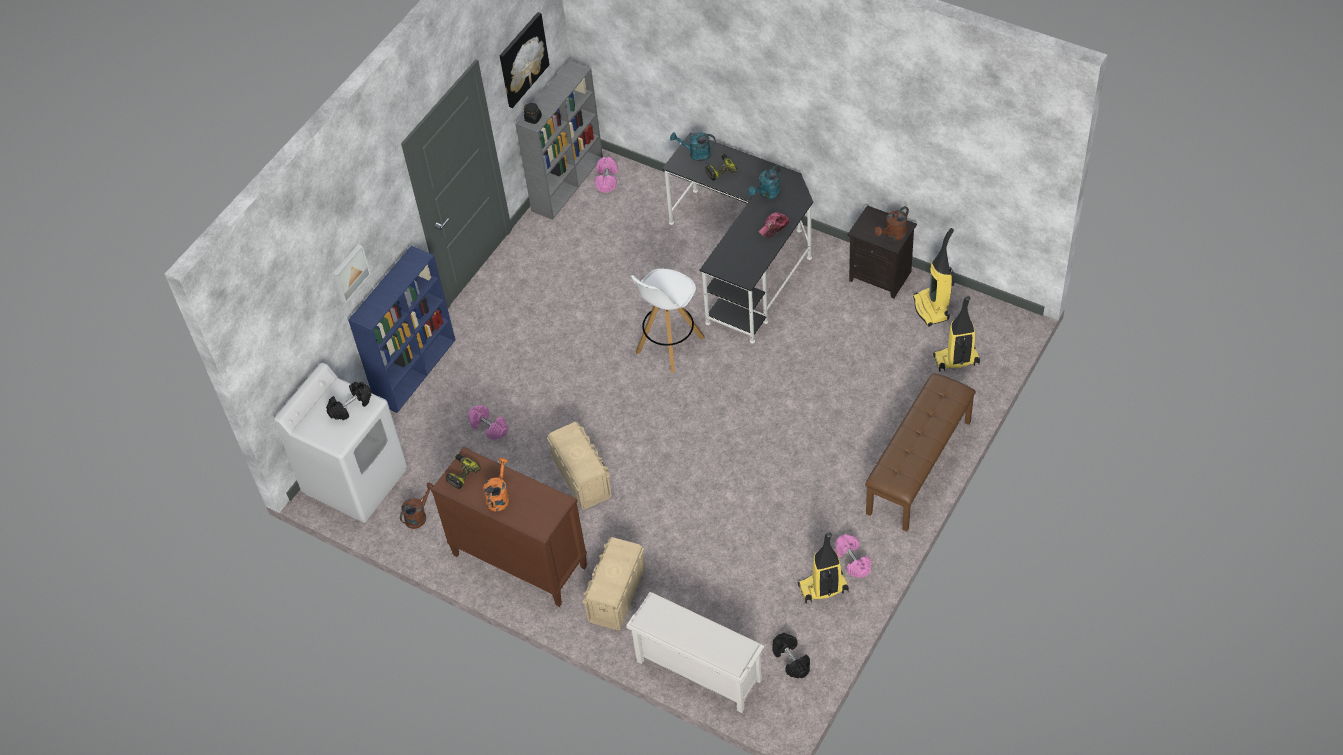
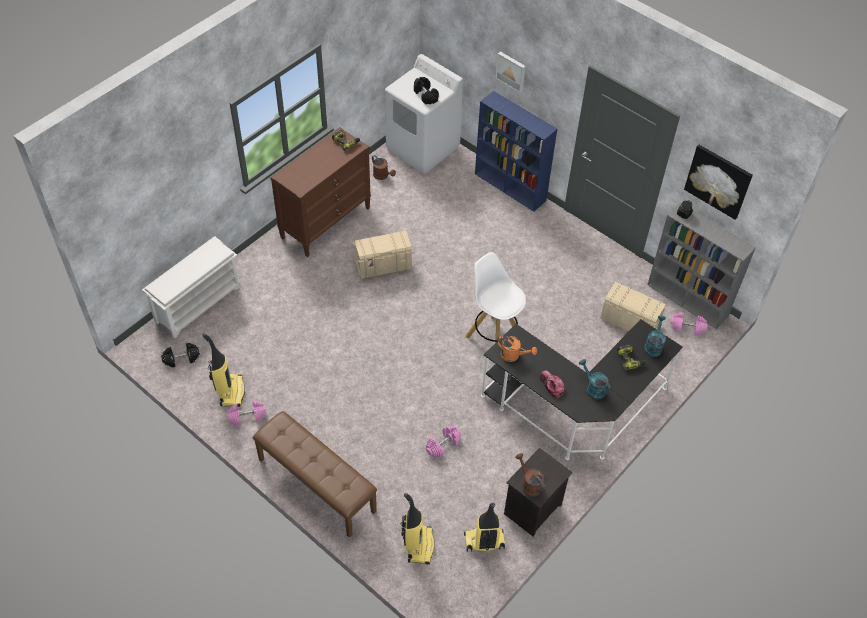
camera: 95 degrees right, 0 degrees up
pink dumbbell [468,405,508,440] -> pink dumbbell moved to [426,426,461,457]
orange watering can [483,458,509,511] -> orange watering can moved to [497,336,537,362]
beige storage box [582,537,645,630] -> beige storage box moved to [600,282,667,331]

